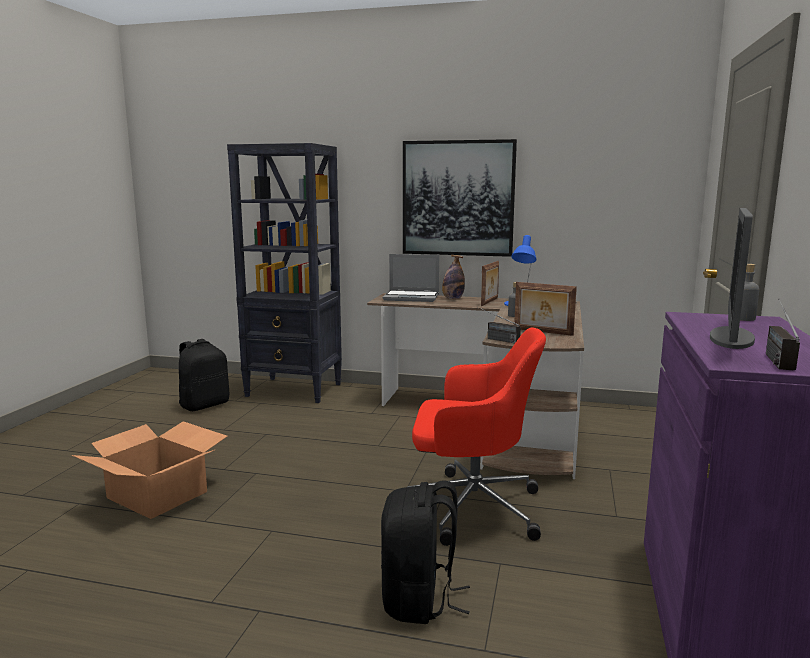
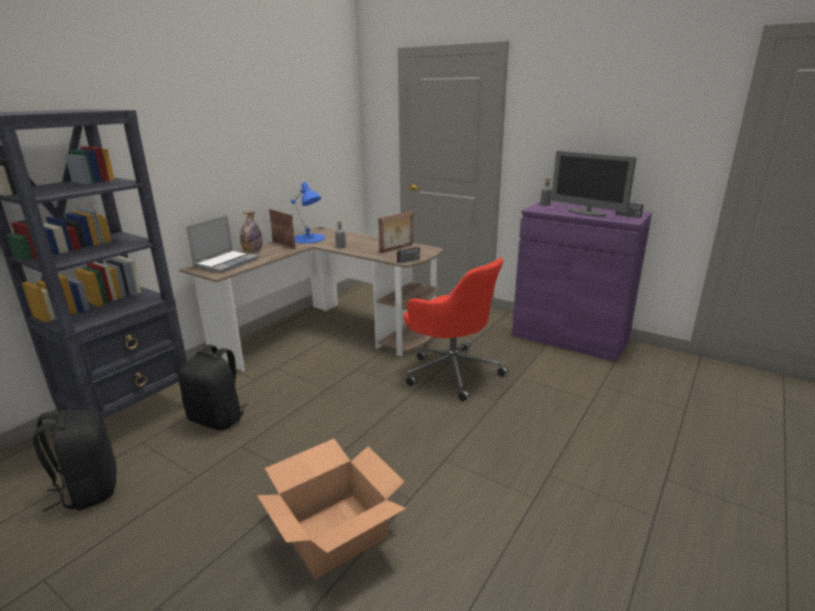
camera: 70 degrees left, 10 degrees up
black backpack [381,481,470,624] -> black backpack moved to [178,345,248,430]
picture [403,139,517,257] -> none
red office chair [408,327,546,546] -> red office chair turned 105 degrees clockwise [404,258,508,401]

